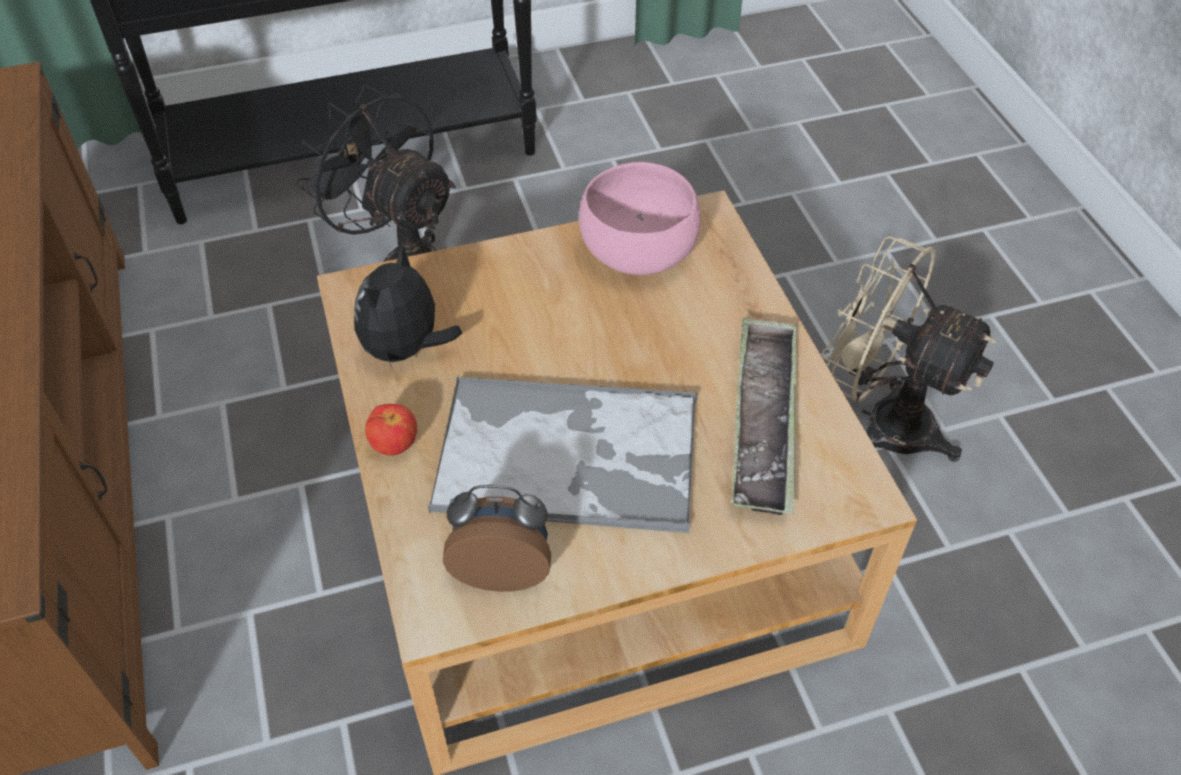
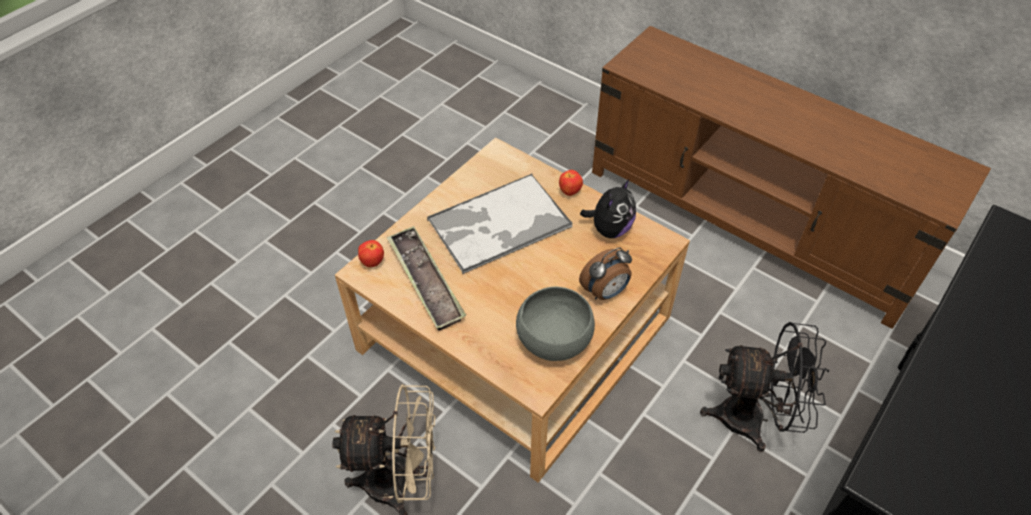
camera: 145 degrees right, 0 degrees up
plush toy [354,243,462,367] -> plush toy turned 45 degrees clockwise [580,179,636,238]
alarm clock [443,485,551,592] -> alarm clock moved to [579,248,632,300]
pink bowl [579,162,701,275] -> grey bowl [516,287,595,361]
none -> apple [358,240,384,267]

